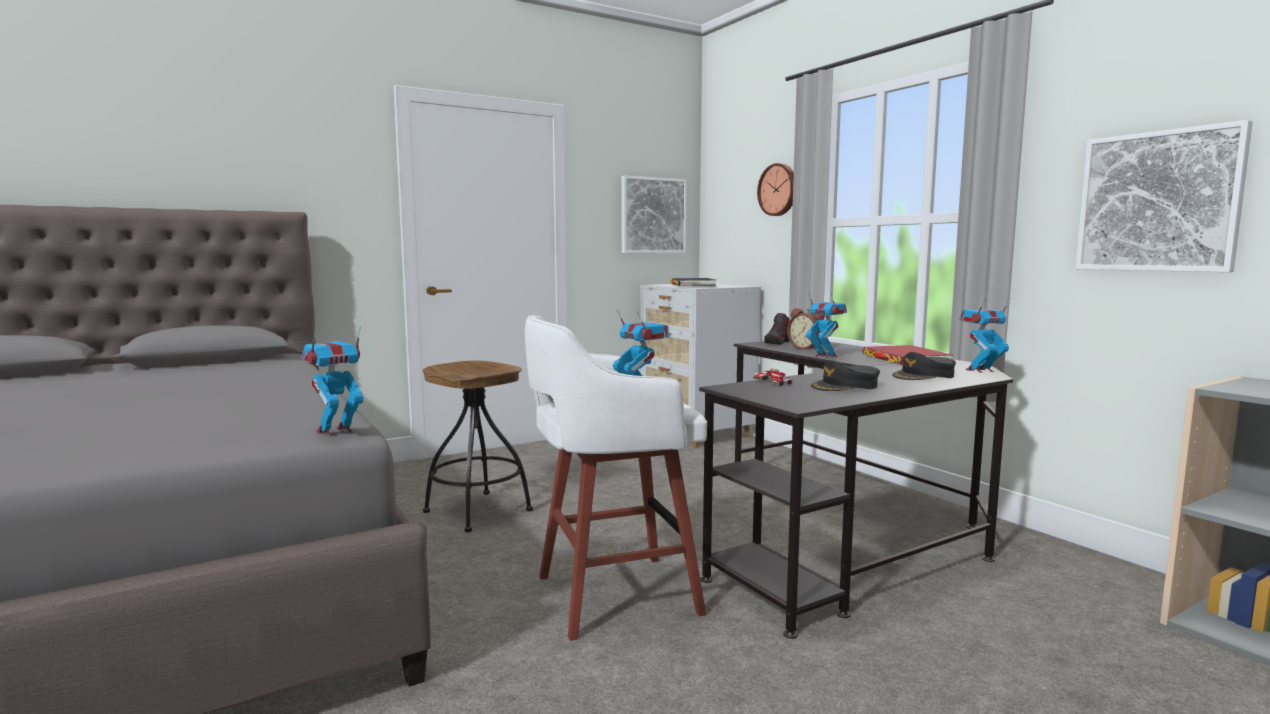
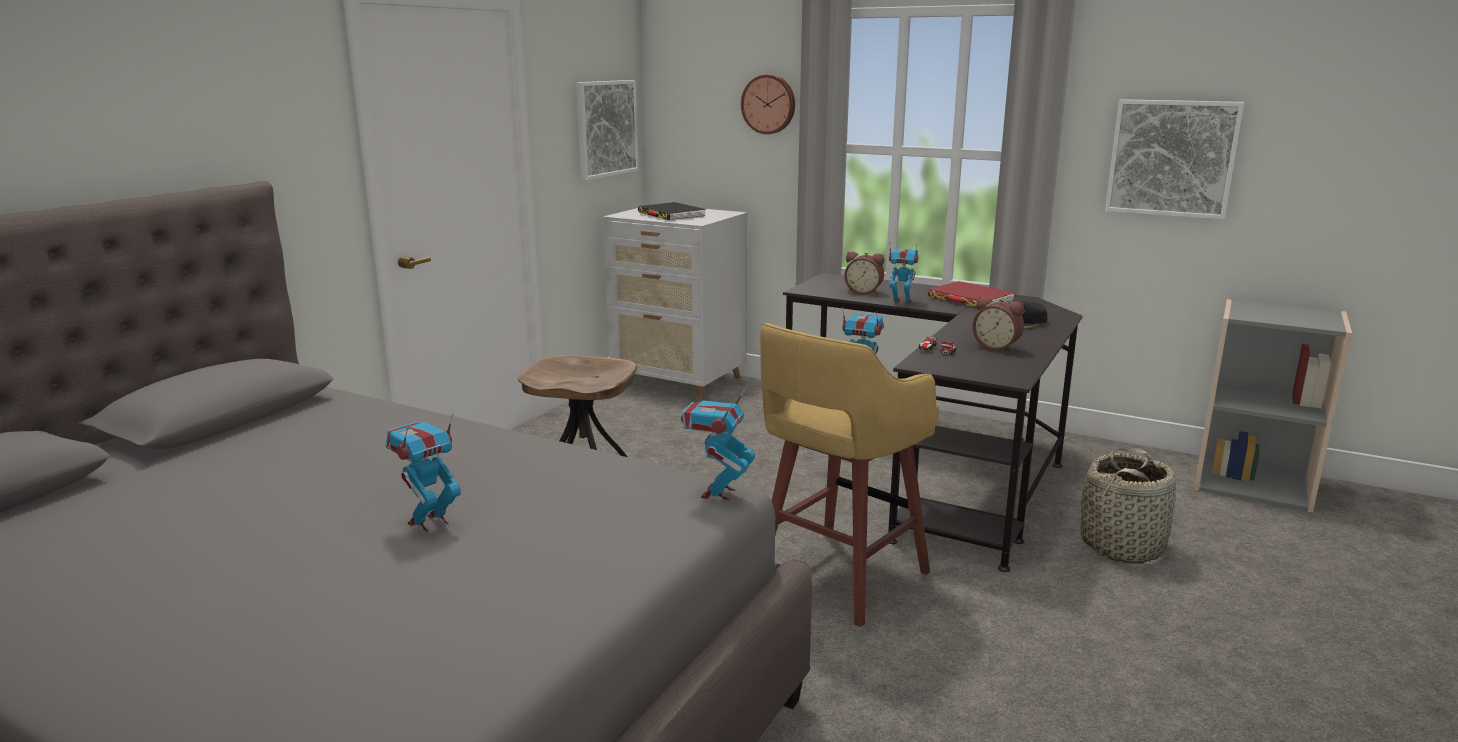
camera: 30 degrees left, 10 degrees up
white stool [525,315,707,641] -> yellow stool [760,323,939,627]
shoe [764,313,790,345] -> none
black cap [811,360,880,391] -> alarm clock [973,296,1024,352]
toy robot [959,298,1011,373] -> toy robot moved to [386,413,461,532]
none -> basket [1081,447,1176,564]

